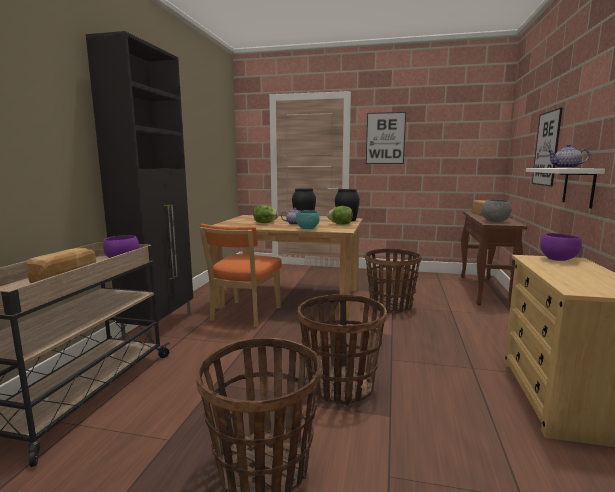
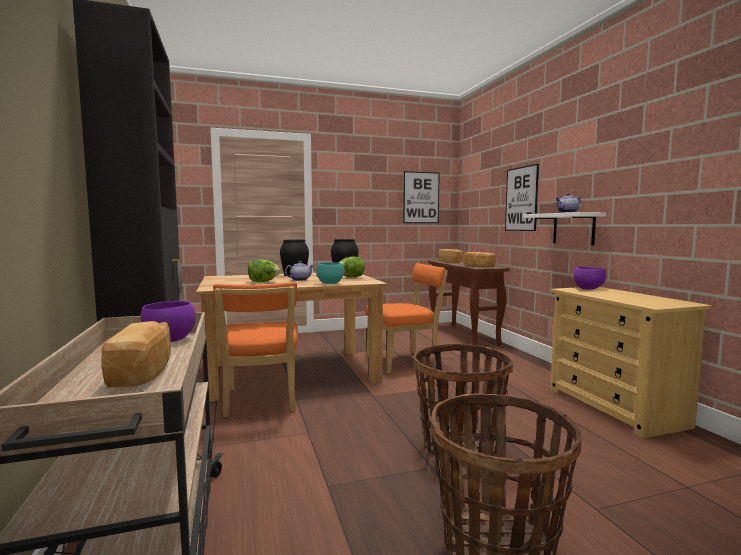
camera: 30 degrees left, 5 degrees down
basket [365,248,422,313] -> orange chair [366,263,448,374]
picture [366,112,406,164] -> picture moved to [403,171,440,223]
grey bowl [482,199,512,222] -> bread [463,252,496,268]

